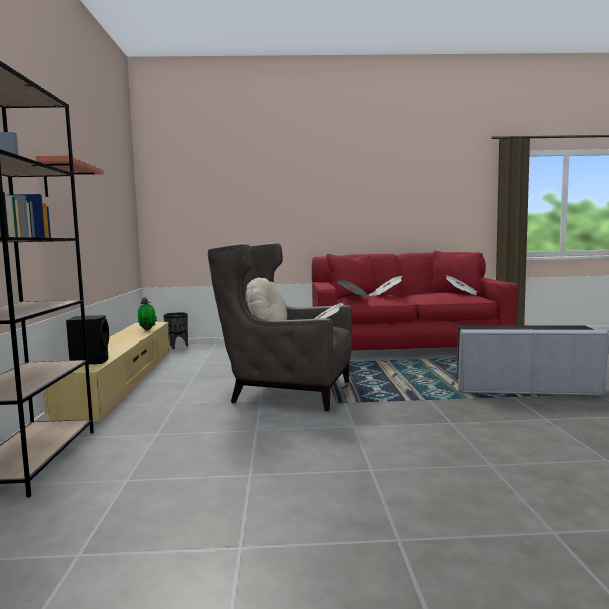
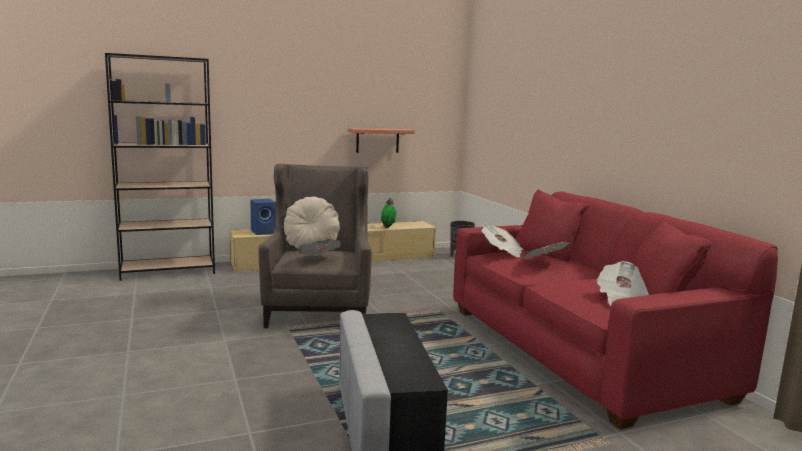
camera: 70 degrees right, 5 degrees up
shelf [36,155,104,197] -> shelf moved to [348,128,415,153]
black speaker [66,315,109,364] -> blue speaker [251,199,275,235]

